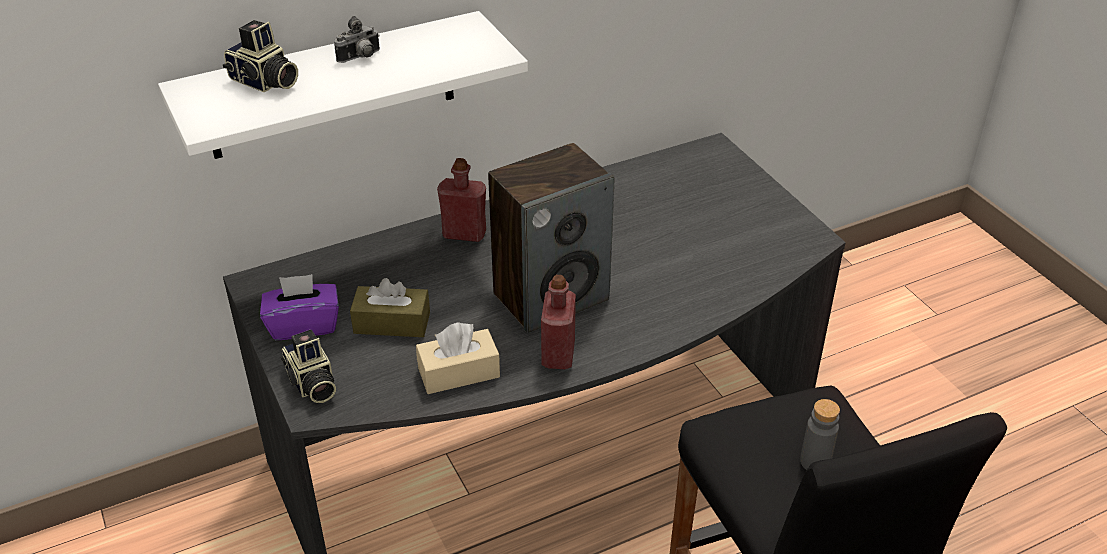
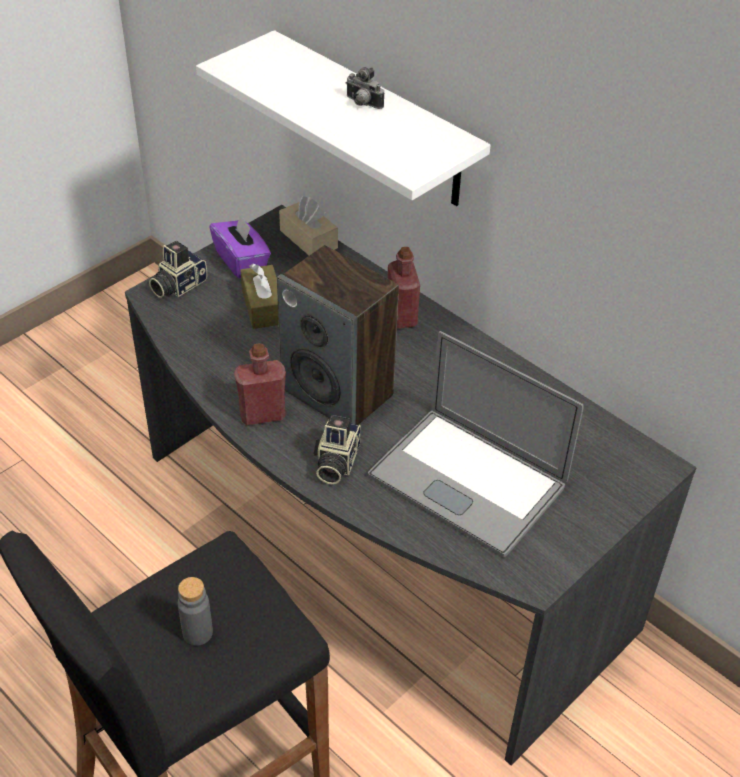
camera: 70 degrees right, 5 degrees up
camera [223,20,298,92] -> camera moved to [314,415,361,484]
beige tissue box [416,322,500,394] -> beige tissue box moved to [279,196,338,255]
none -> laptop [368,331,584,558]

